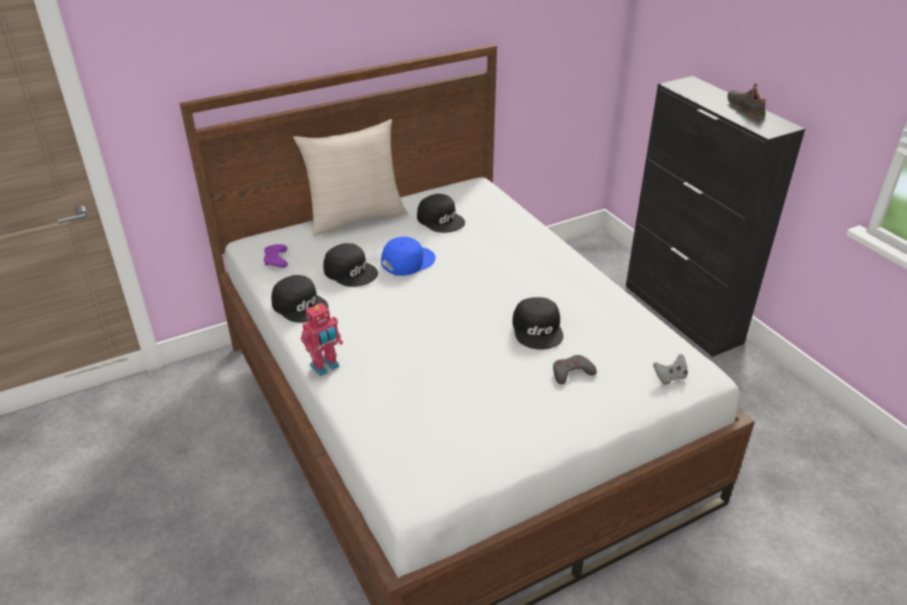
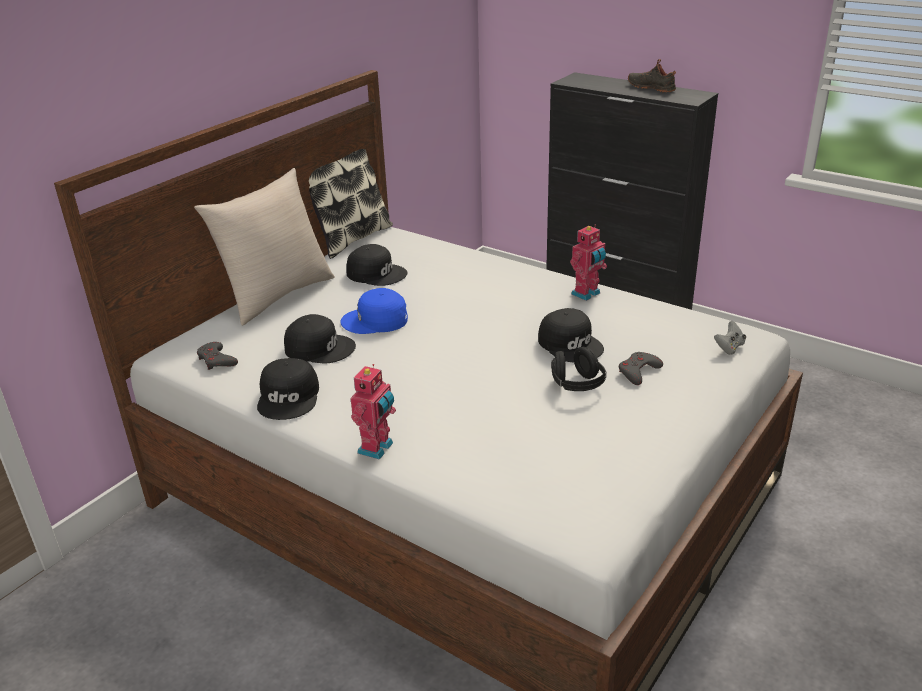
camera: 25 degrees left, 5 degrees down
purple game controller [264,244,288,268] -> grey game controller [197,342,238,370]
black cap [271,275,329,323] -> black cap turned 75 degrees clockwise [257,358,319,420]
blue cap [381,237,436,276] -> blue cap turned 120 degrees counterclockwise [341,288,408,334]
none -> pillow [309,149,393,259]
none -> black headphones [551,347,607,391]
none -> toy robot [570,225,607,301]

